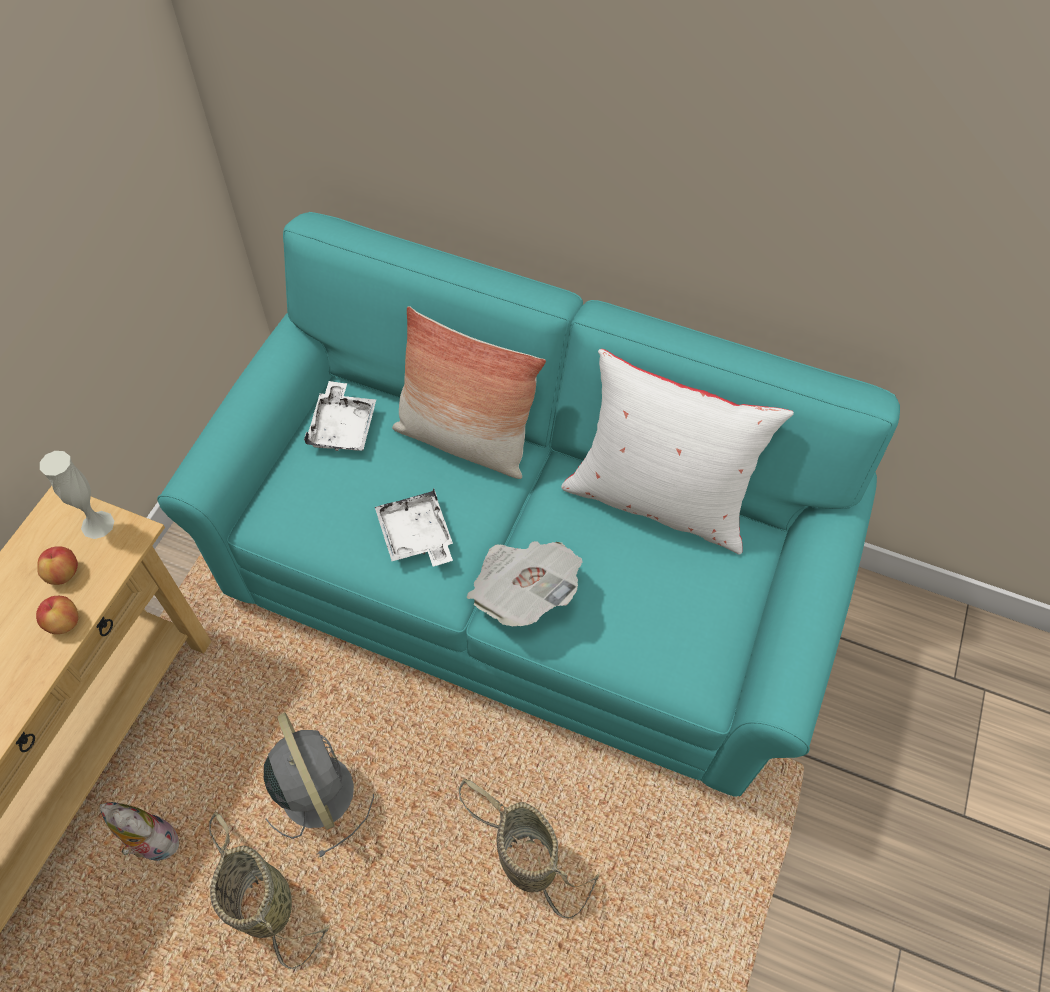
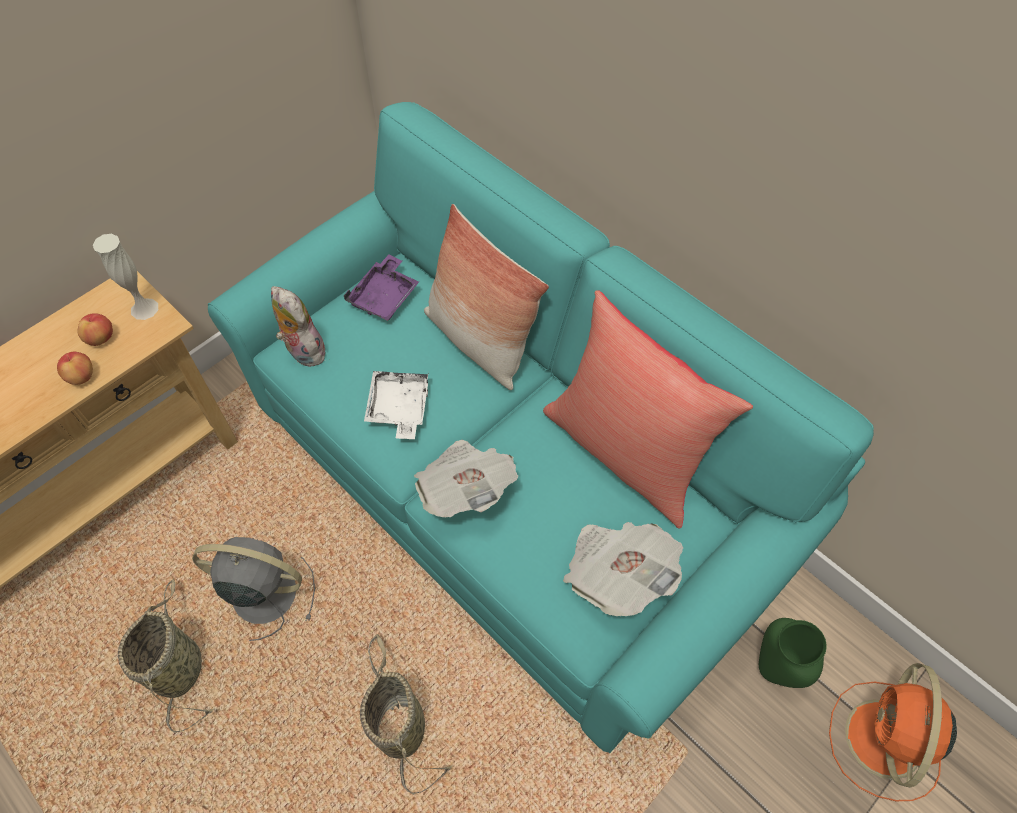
camera: 25 degrees right, 0 degrees up
plush toy [100,802,181,861] -> plush toy moved to [271,286,329,367]
grey fan [264,713,374,858] -> grey fan turned 75 degrees counterclockwise [192,537,315,641]
white tray [304,381,376,451] -> purple tray [344,254,419,321]
white pillow [561,349,794,555] -> red pillow [543,290,753,529]
none -> newspaper [563,522,683,616]
none -> green vase [759,618,827,688]
none -> orange fan [829,663,957,801]

